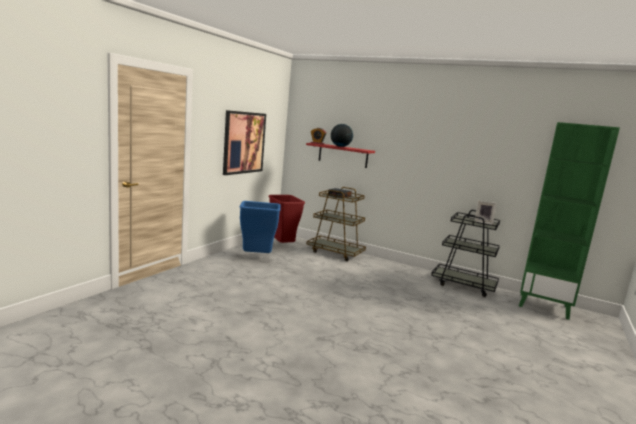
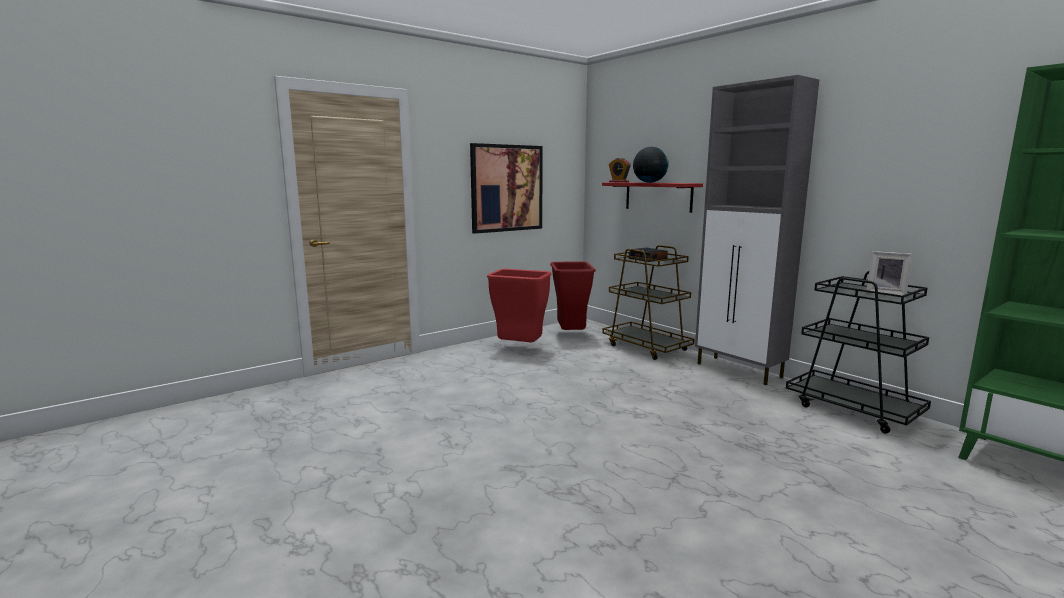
camera: 25 degrees right, 0 degrees up
blue trash can [239,201,281,253] -> red trash can [487,269,551,343]
none -> grey cabinet [695,75,819,385]

